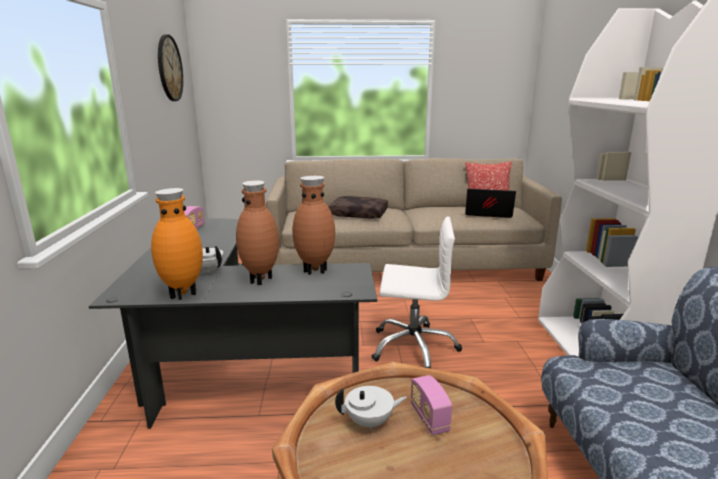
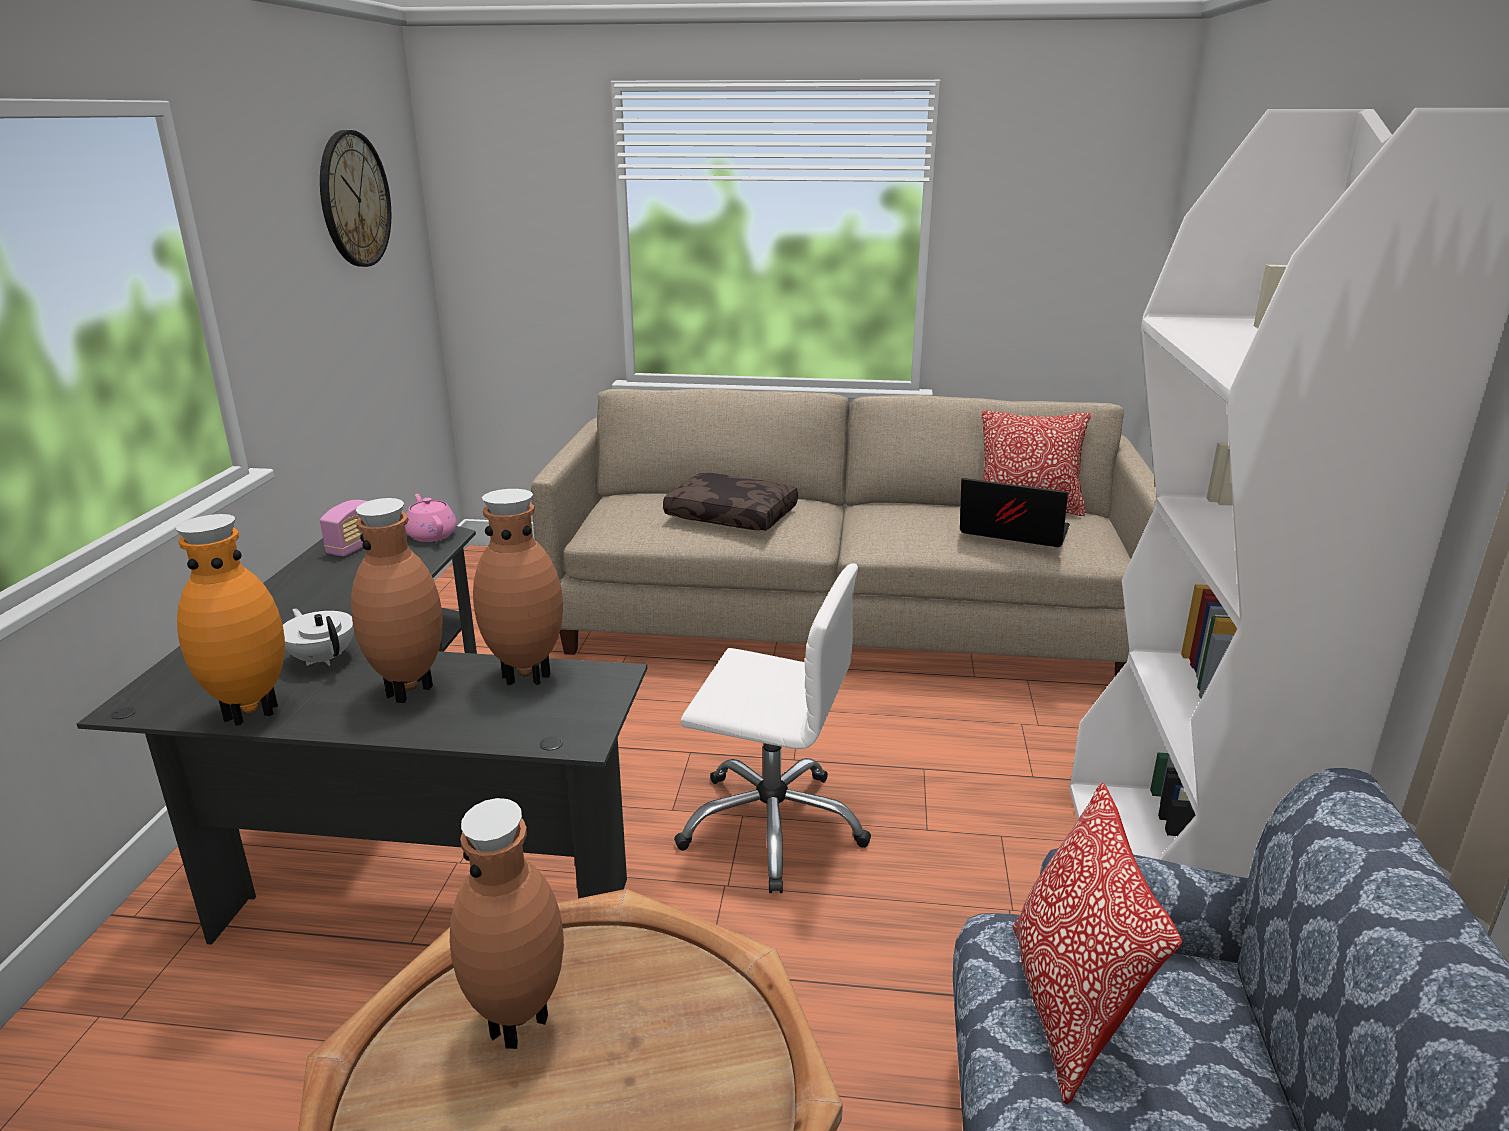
camera: 10 degrees right, 5 degrees up
white teapot [335,386,407,431] -> brown vase [450,798,564,1049]
radio [410,375,452,435] -> none
none -> pink teapot [405,494,457,542]
none -> pillow [1012,783,1182,1104]

